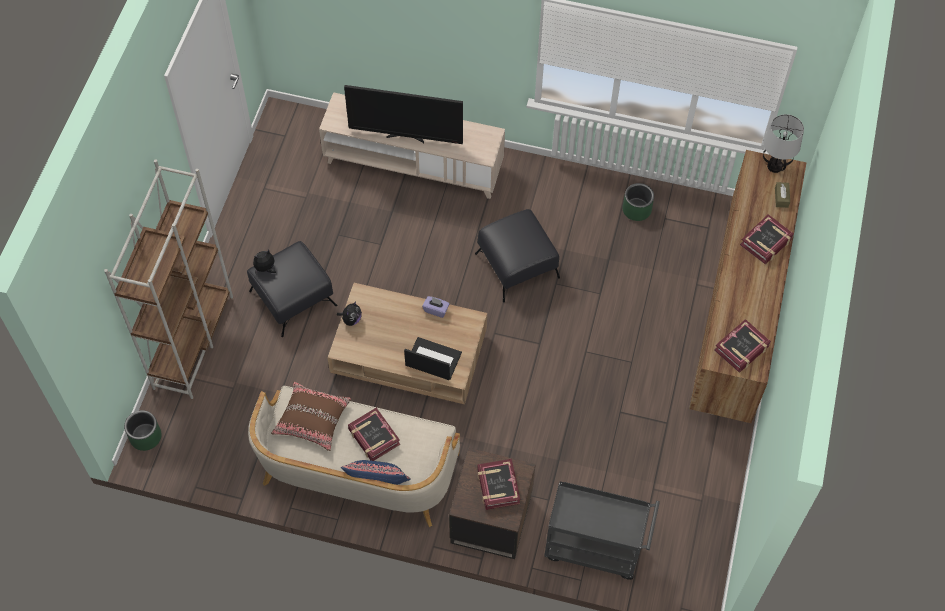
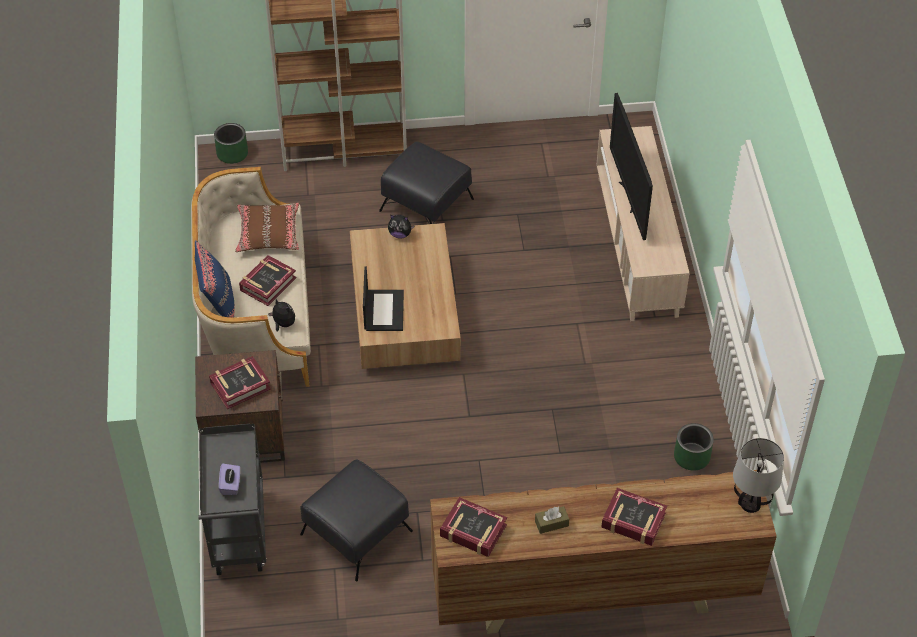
camera: 70 degrees right, 10 degrees down
plush toy [253,250,276,274] -> plush toy moved to [268,299,295,332]
purple tissue box [422,296,450,318] -> purple tissue box moved to [219,463,240,495]
black ottoman [475,209,560,302] -> black ottoman moved to [300,459,413,581]
brown tissue box [775,182,790,208] -> brown tissue box moved to [535,506,569,534]

